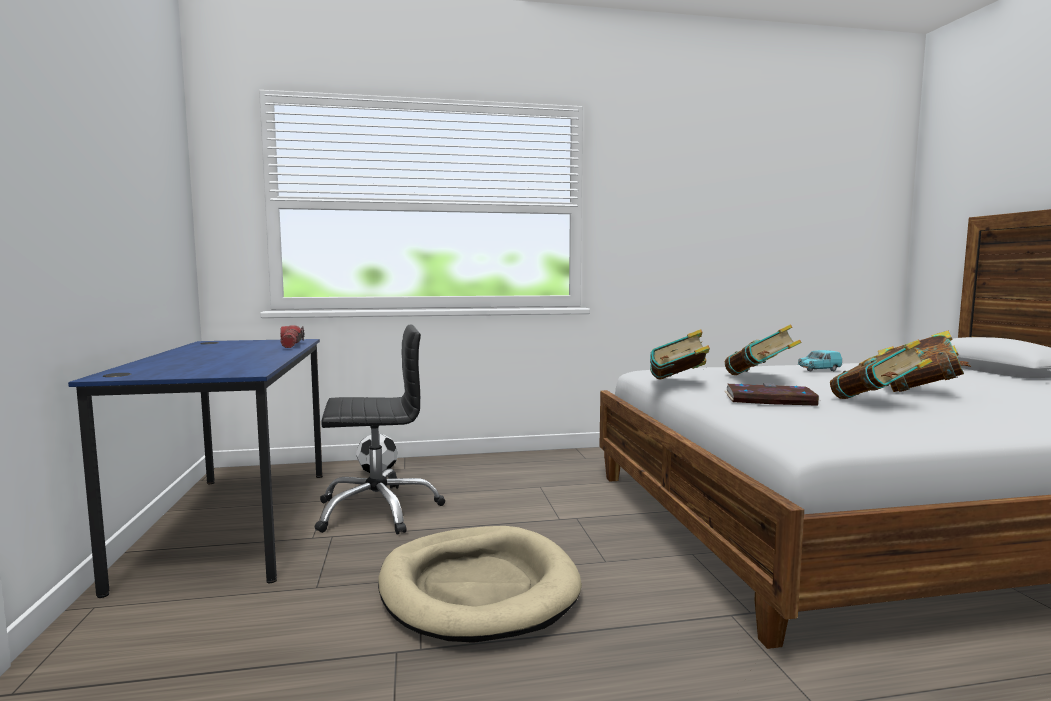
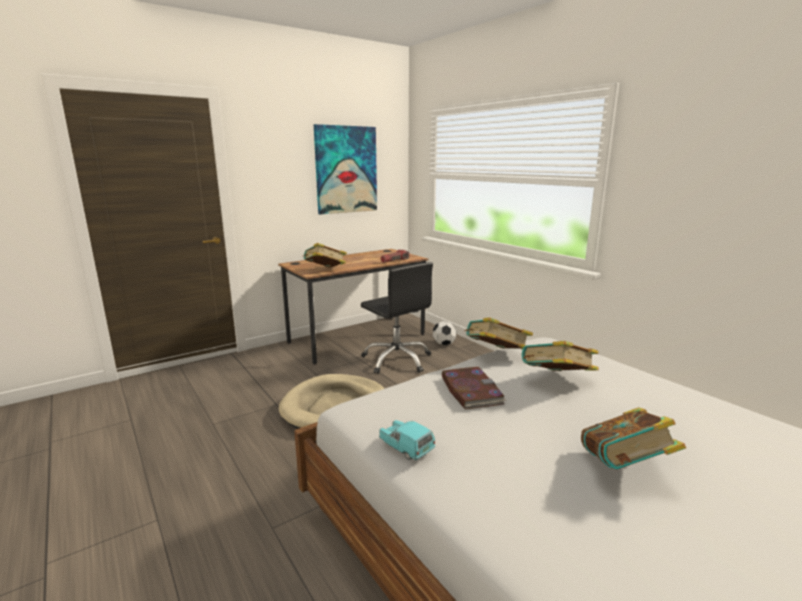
camera: 65 degrees right, 10 degrees up
blue desk [68,339,323,598] -> brown desk [278,249,428,365]
turquoise toy car [798,350,842,371] -> turquoise toy car moved to [379,420,435,460]
book [830,340,933,399] -> book moved to [303,243,347,268]
none -> picture [314,124,377,214]

